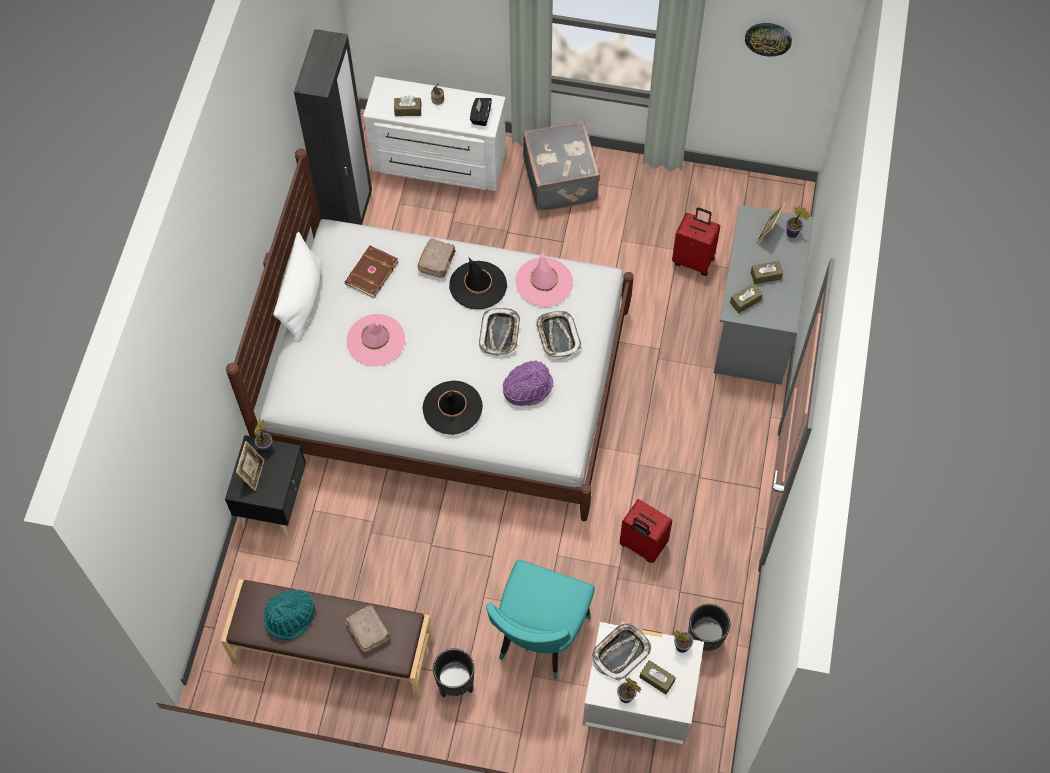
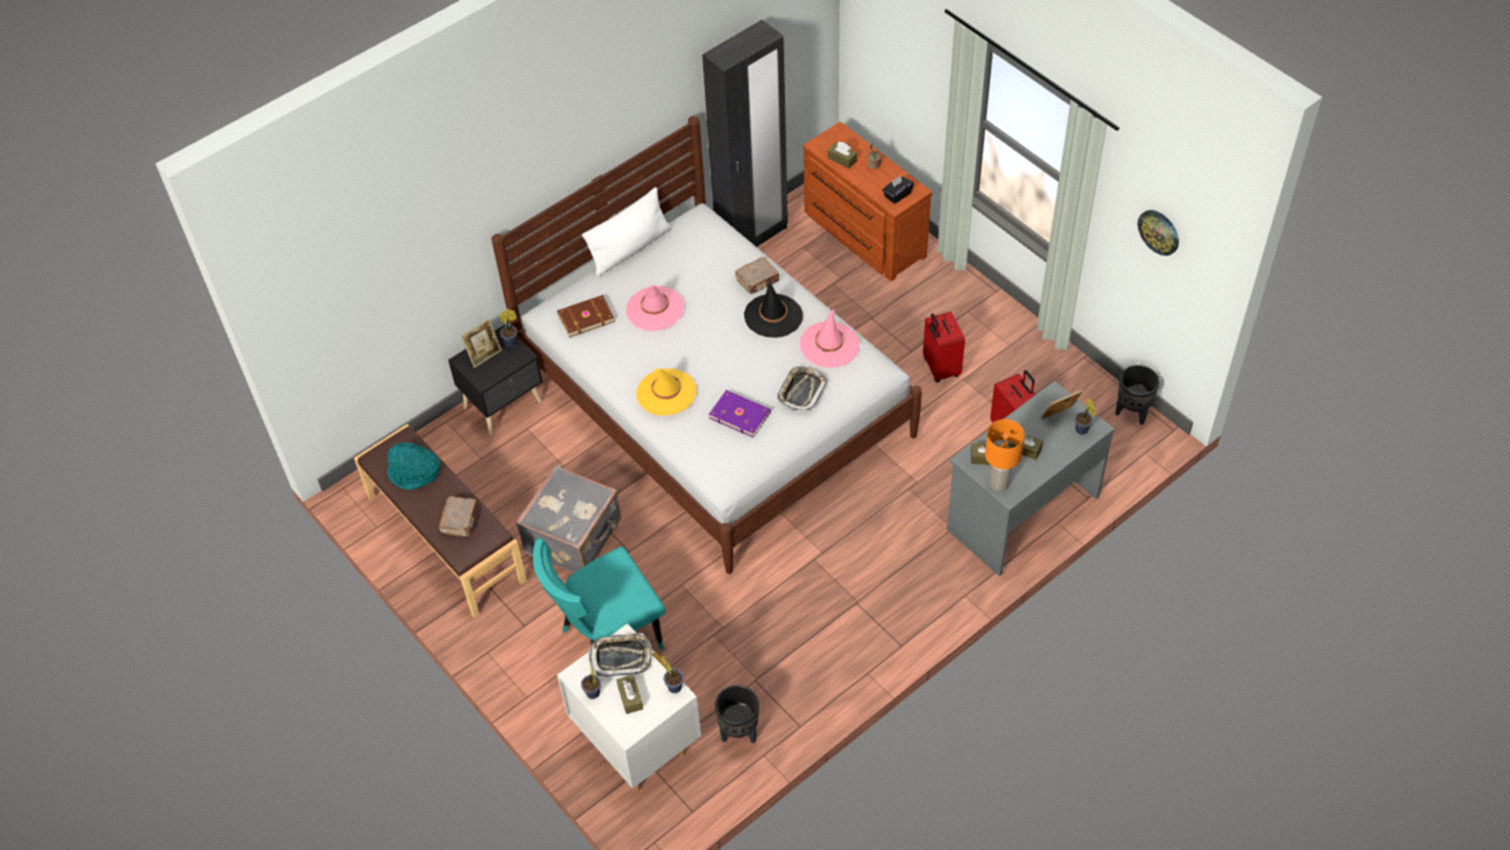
camera: 40 degrees right, 10 degrees down
brown book [345,246,398,298] -> brown book moved to [557,295,615,338]
white dresser [363,76,506,191] -> brown dresser [803,122,932,282]
black hat [422,381,483,435] -> yellow hat [636,368,697,416]
black planter [433,648,474,698] -> black planter moved to [1115,365,1159,425]
tray [479,308,520,356] -> none
purple hat [503,360,553,406] -> purple book [709,390,771,437]
grey suitcase [523,121,600,212] -> grey suitcase moved to [516,465,621,573]
red suitcase [620,499,672,563] -> red suitcase moved to [923,312,965,382]
none -> orange table lamp [985,419,1025,491]

